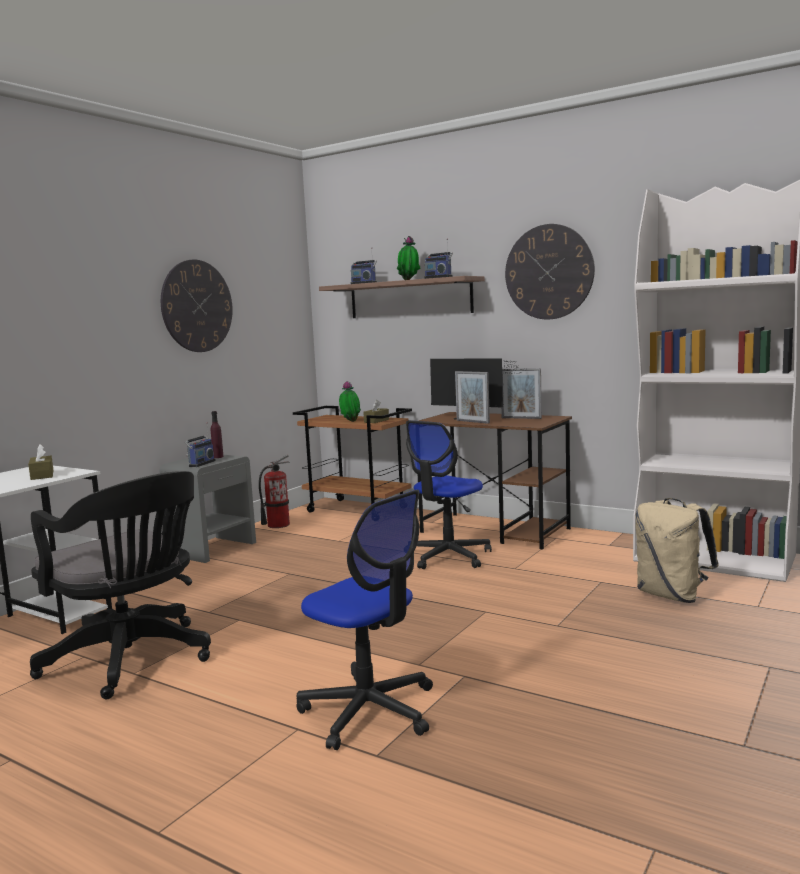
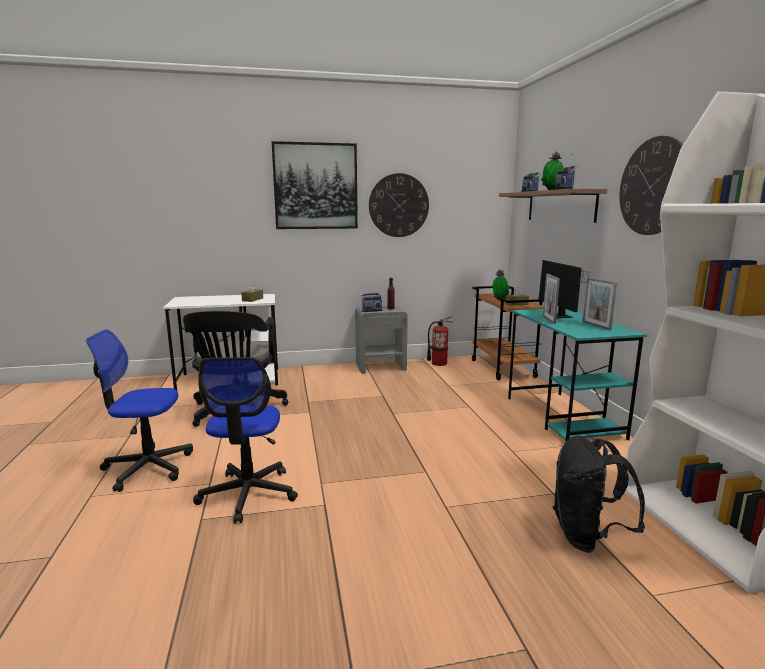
camera: 45 degrees right, 5 degrees up
office chair [406,420,492,569] -> office chair moved to [86,329,193,492]
brown desk [418,412,572,549] -> turquoise desk [508,308,647,442]
beige backpack [635,498,719,603] -> black backpack [552,436,645,553]
none -> picture [272,141,358,229]

